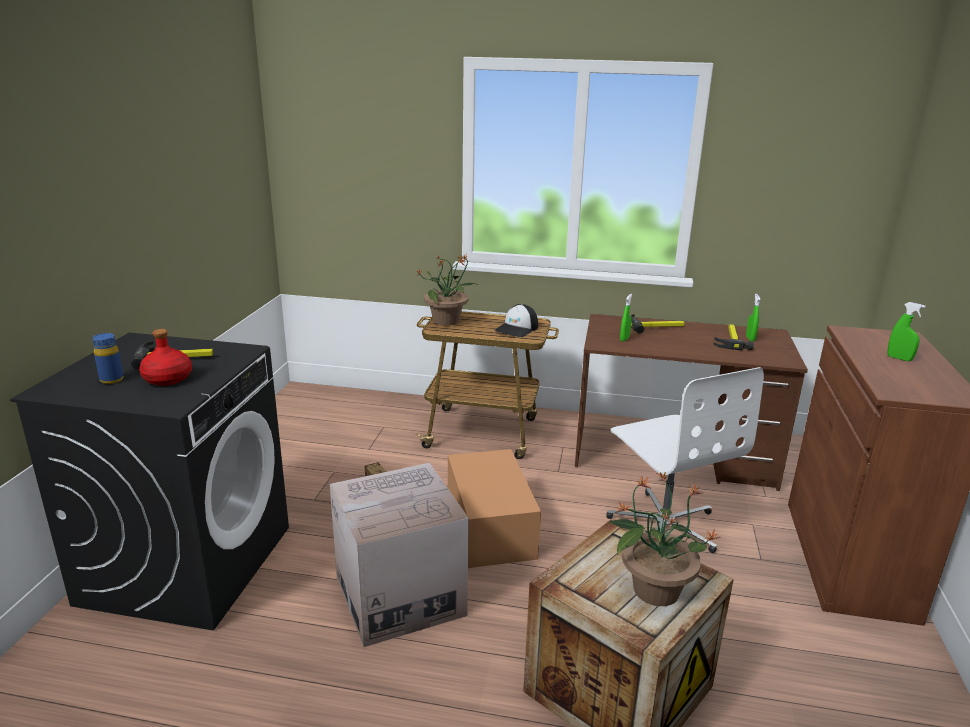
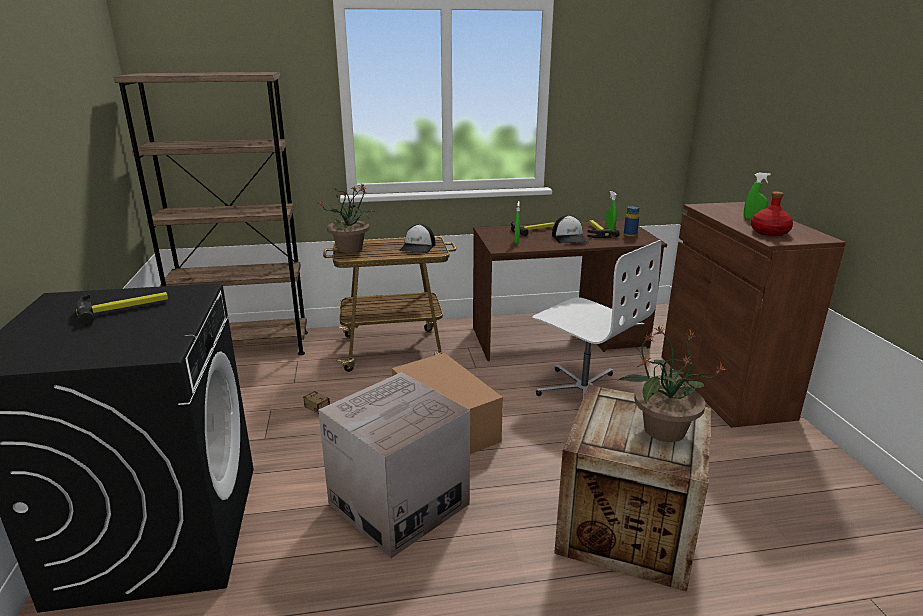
camera: 20 degrees left, 0 degrees up
blue bottle [92,333,124,384] -> blue bottle moved to [624,206,640,237]
red bottle [139,329,192,386] -> red bottle moved to [751,192,793,236]
none -> brown bookcase [114,72,308,355]
none -> cap [552,215,588,243]

